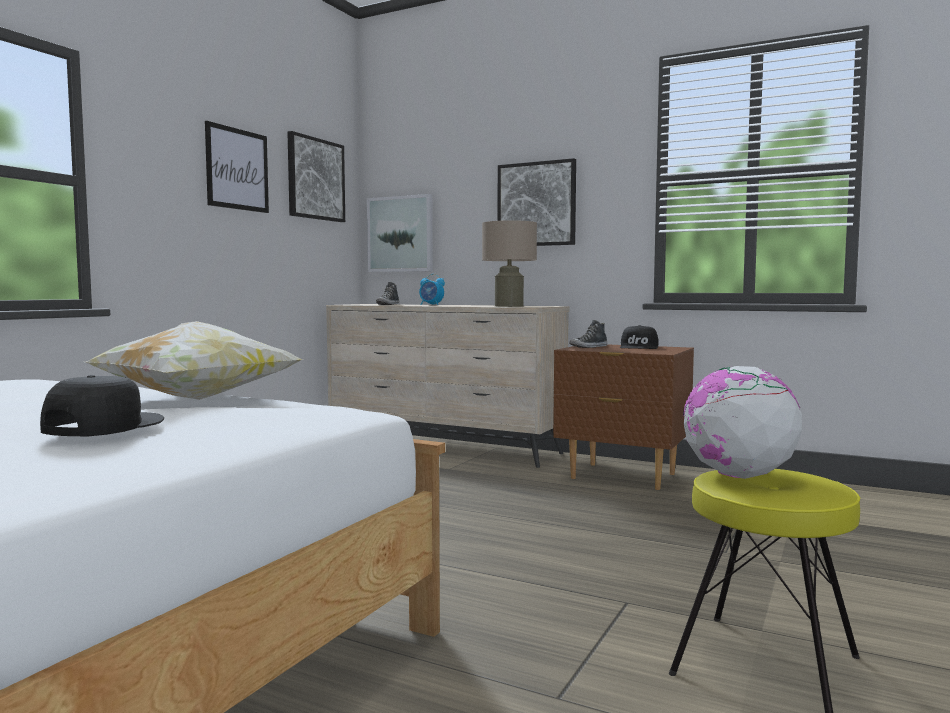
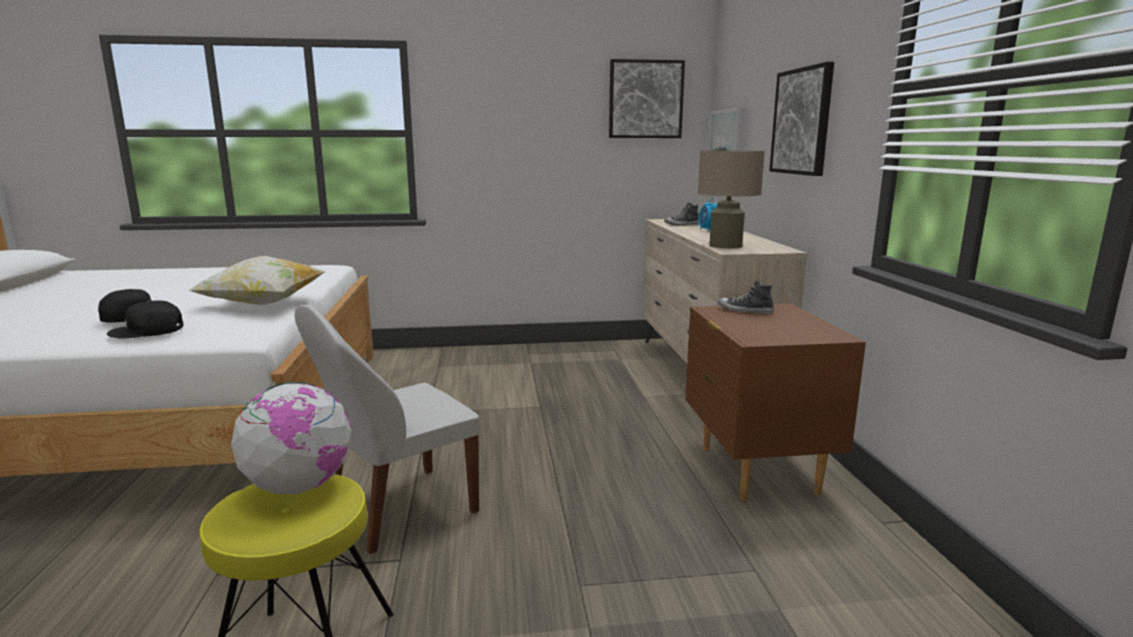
camera: 55 degrees right, 10 degrees up
picture [205,121,269,213] -> none
black cap [620,325,658,349] -> black cap moved to [107,300,184,338]
none -> white chair [294,305,479,554]

